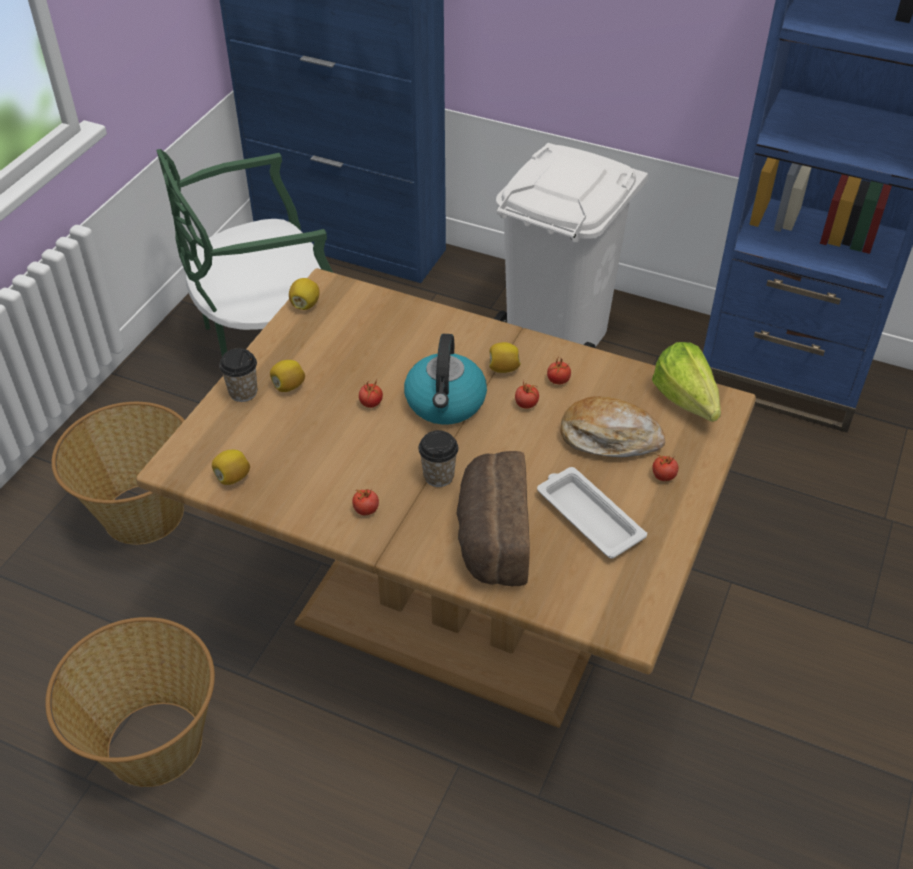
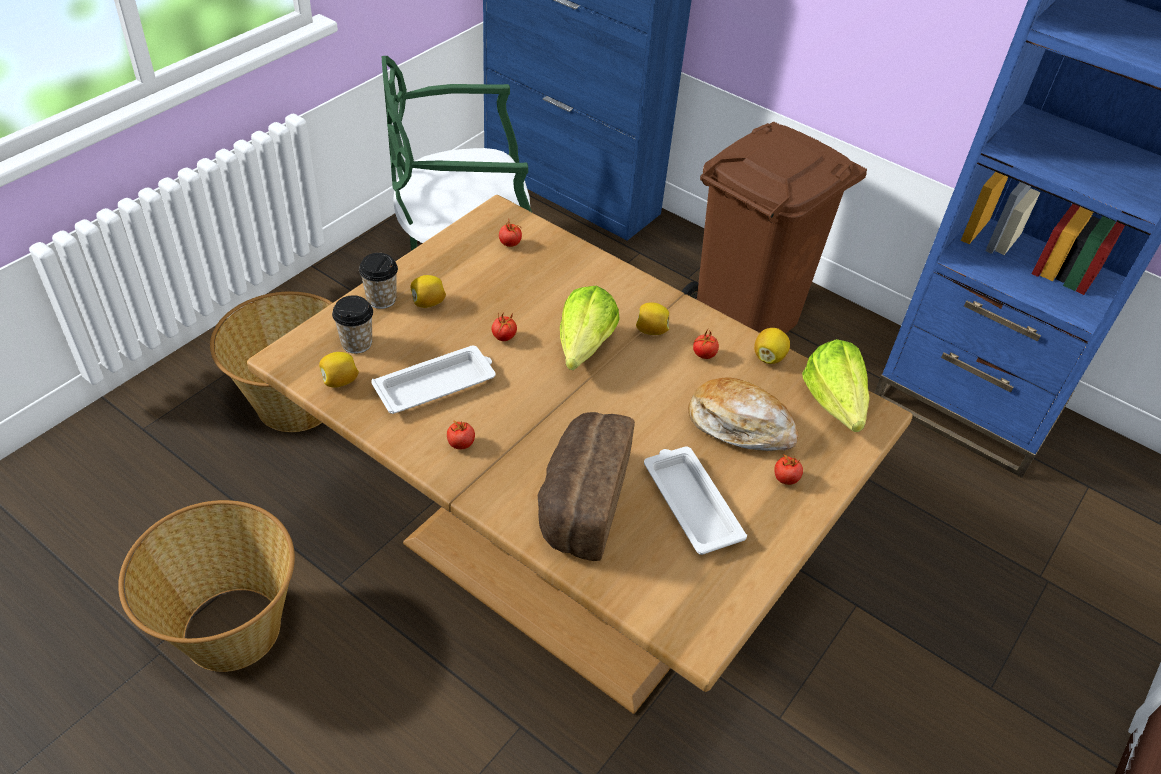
camera: 10 degrees right, 0 degrees up
lemon [289,278,320,310] -> lemon moved to [754,328,790,364]
kettle [404,334,487,425] -> lettuce [560,286,620,370]
cup [418,430,458,487] -> cup moved to [332,295,373,354]
white trash can [494,143,648,348] -> brown trash can [681,122,867,334]
tomato [515,382,539,409] -> tomato moved to [499,220,522,247]
none -> white tray [371,345,496,414]

